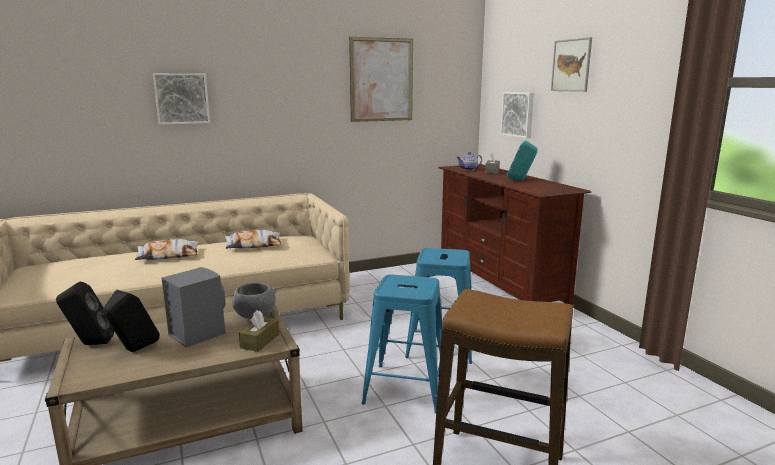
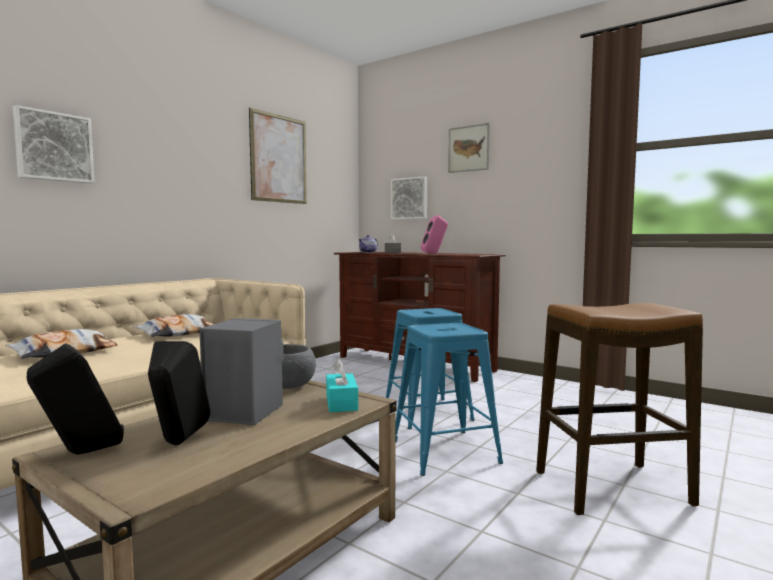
camera: 30 degrees left, 10 degrees down
brown tissue box [239,310,279,352] -> turquoise tissue box [326,359,358,412]
turquoise speaker [507,140,538,181] -> pink speaker [421,215,448,254]

